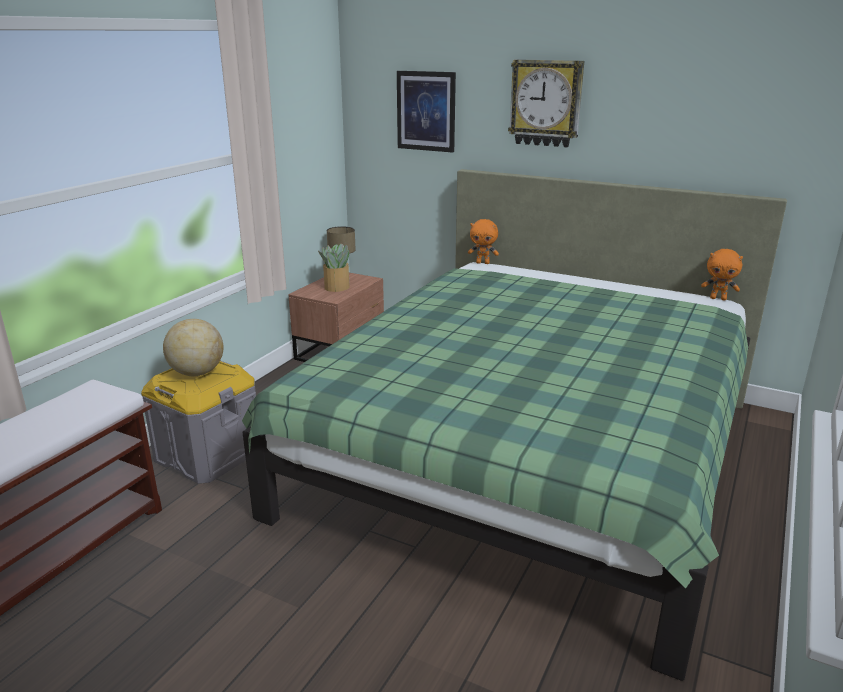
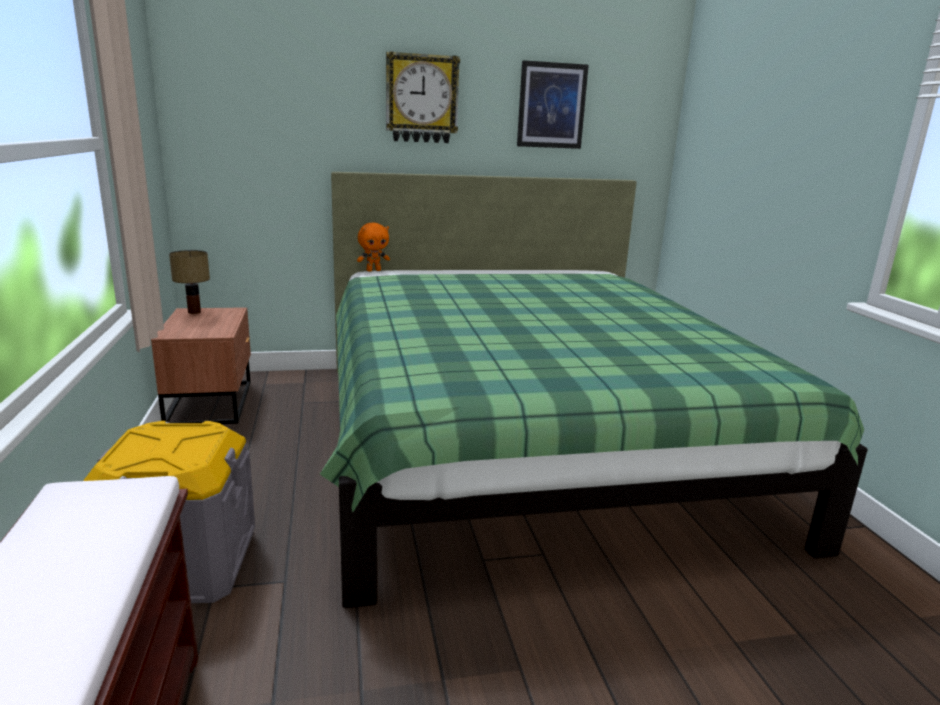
camera: 40 degrees left, 5 degrees down
globe [163,319,224,377] -> none
potted plant [318,243,350,292] -> none
picture [397,71,456,153] -> picture moved to [517,60,589,149]
orange plush toy [701,249,743,300] -> none

